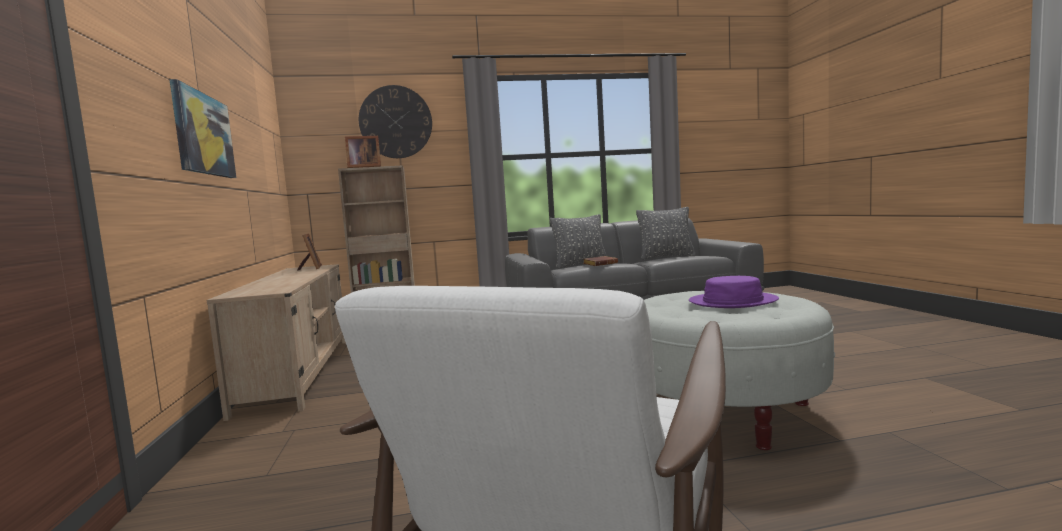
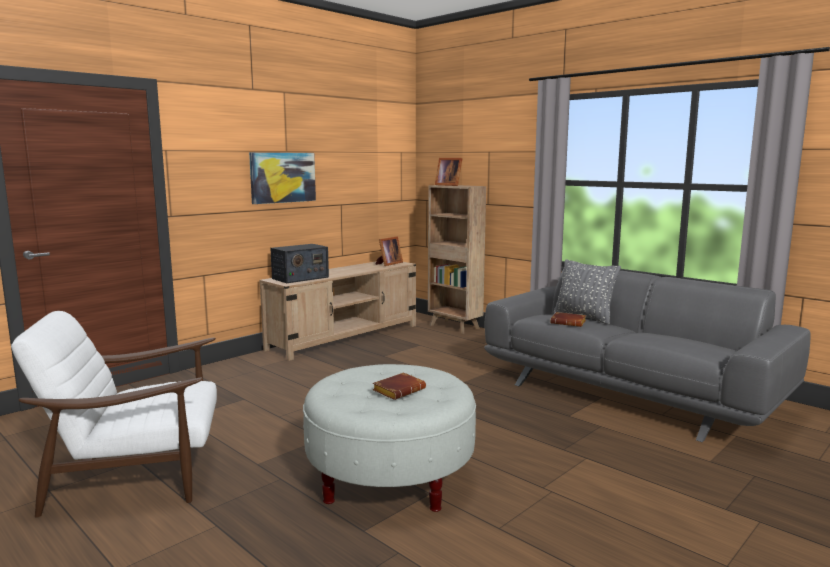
camera: 55 degrees right, 5 degrees up
wall clock [359,85,432,158] -> none
grey pillow [636,207,696,260] -> none
purple hat [689,276,779,308] -> brown book [373,372,426,400]
none -> radio [271,244,329,283]

